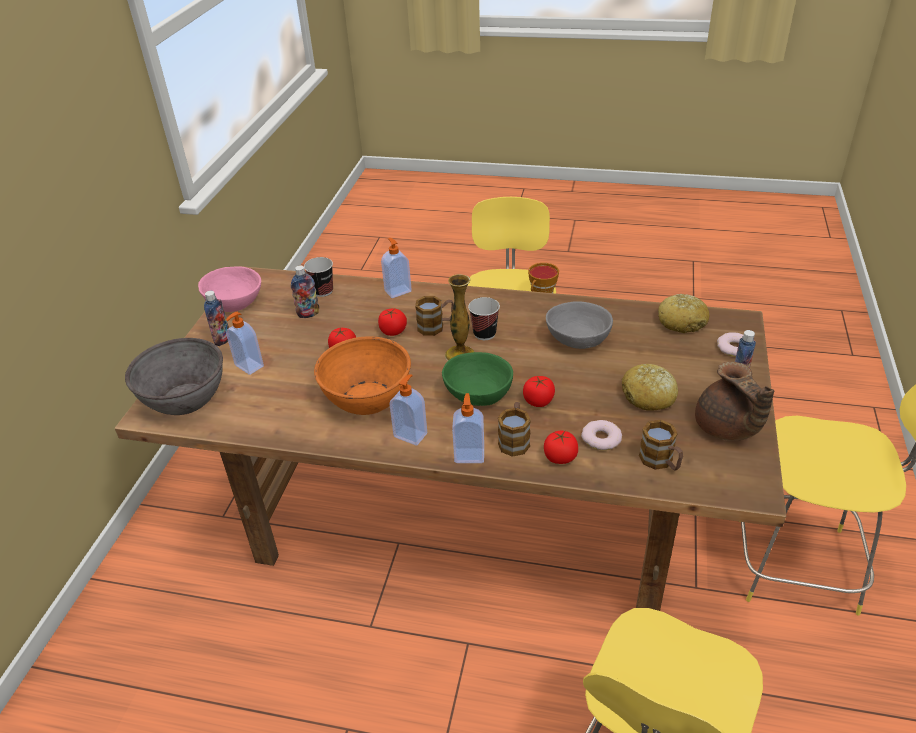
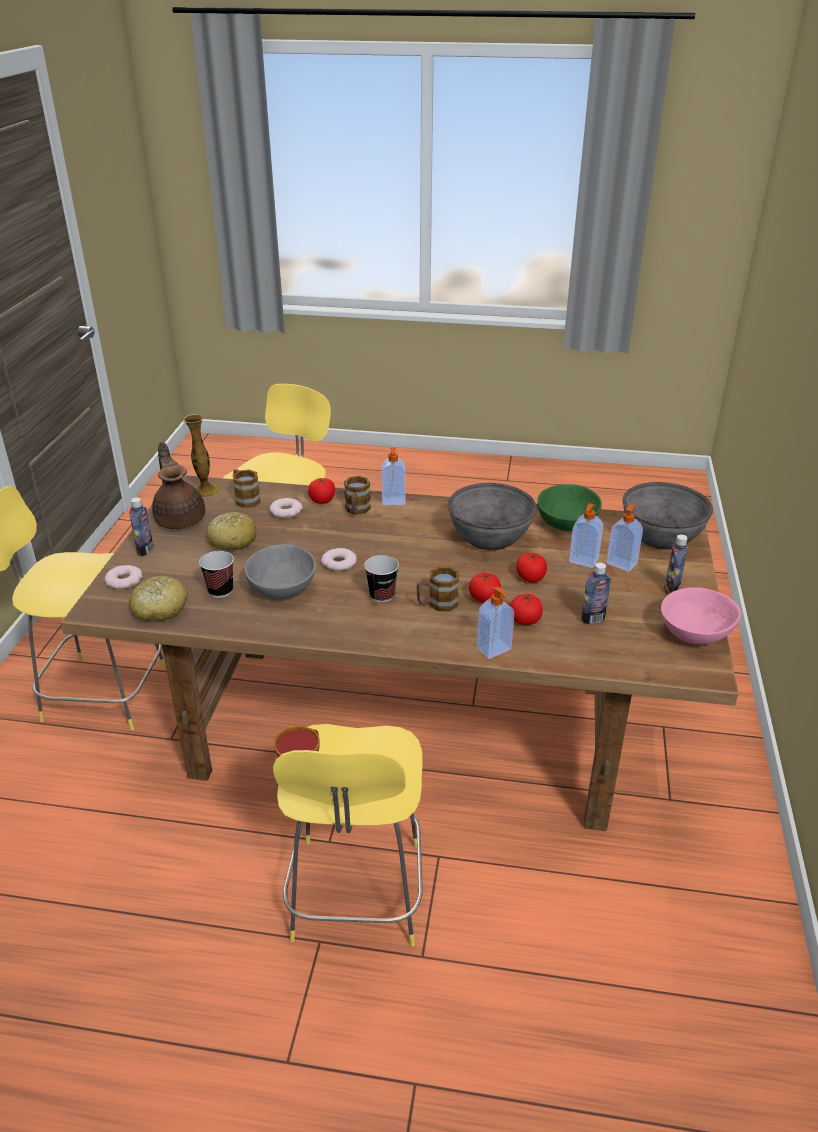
camera: 175 degrees right, 5 degrees down
cup [304,257,333,297] -> cup moved to [199,551,234,598]
orange bowl [314,336,411,415] -> grey bowl [448,483,536,550]
soap dispenser [389,374,427,445] -> soap dispenser moved to [569,503,603,568]
green bowl [442,352,513,406] -> green bowl moved to [537,484,602,531]
vase [445,274,475,361] -> vase moved to [183,414,220,497]
tomato [523,376,555,407] -> tomato moved to [510,593,543,625]
none -> donut [321,548,357,571]

